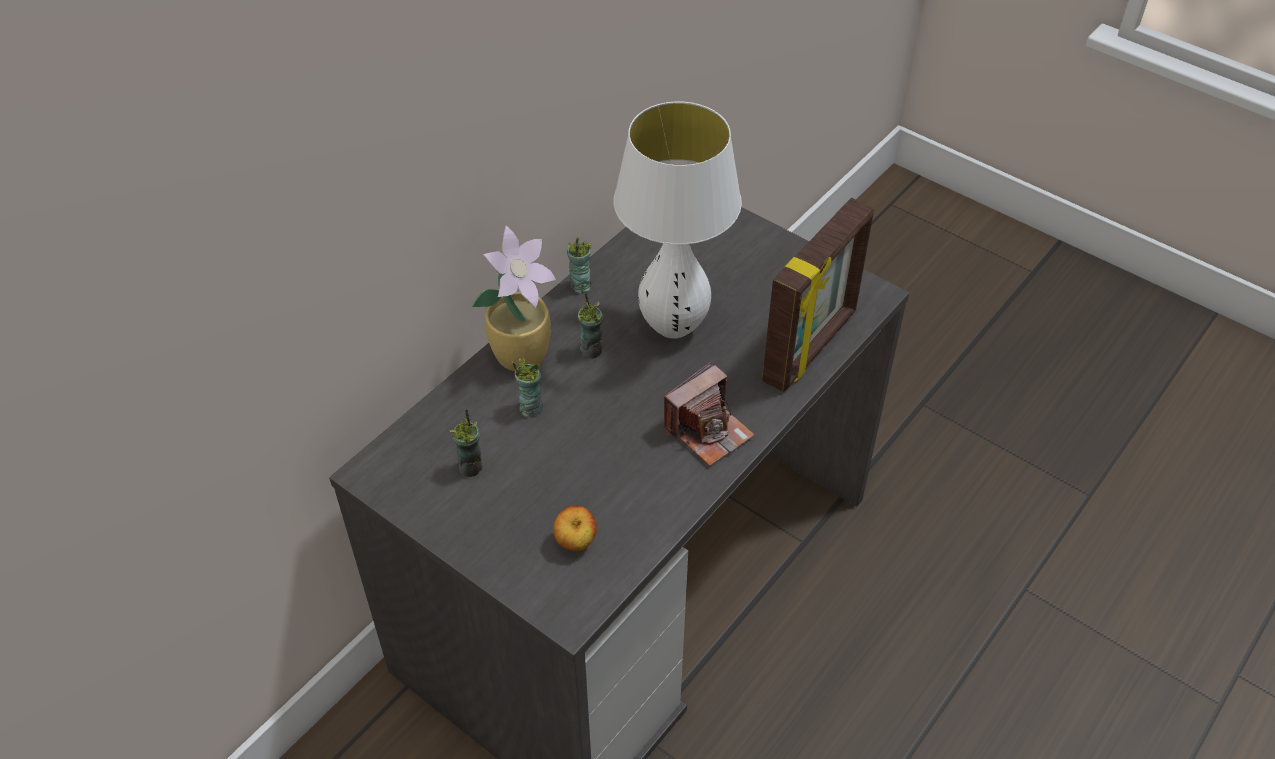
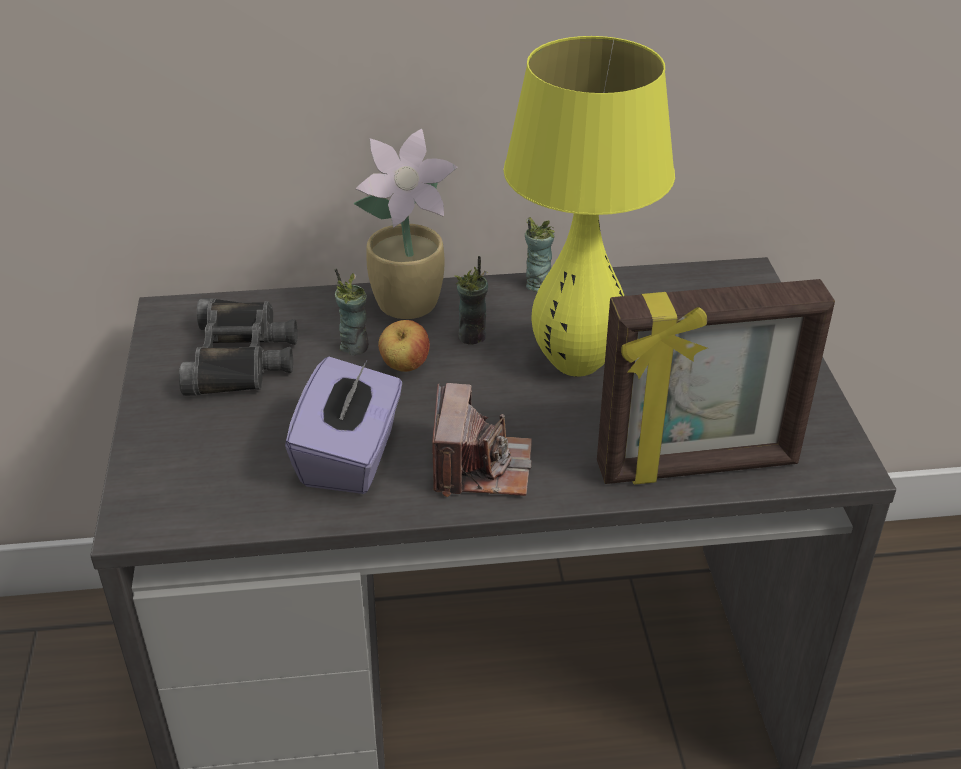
camera: 45 degrees right, 10 degrees down
cup [449,409,483,477] -> black binoculars [179,298,298,396]
apple [553,506,597,551] -> apple moved to [378,320,430,372]
white table lamp [613,102,742,339] -> yellow table lamp [503,36,675,377]
camera [664,362,754,466] -> camera turned 90 degrees counterclockwise [432,383,532,497]
none -> purple tissue box [285,357,402,494]

